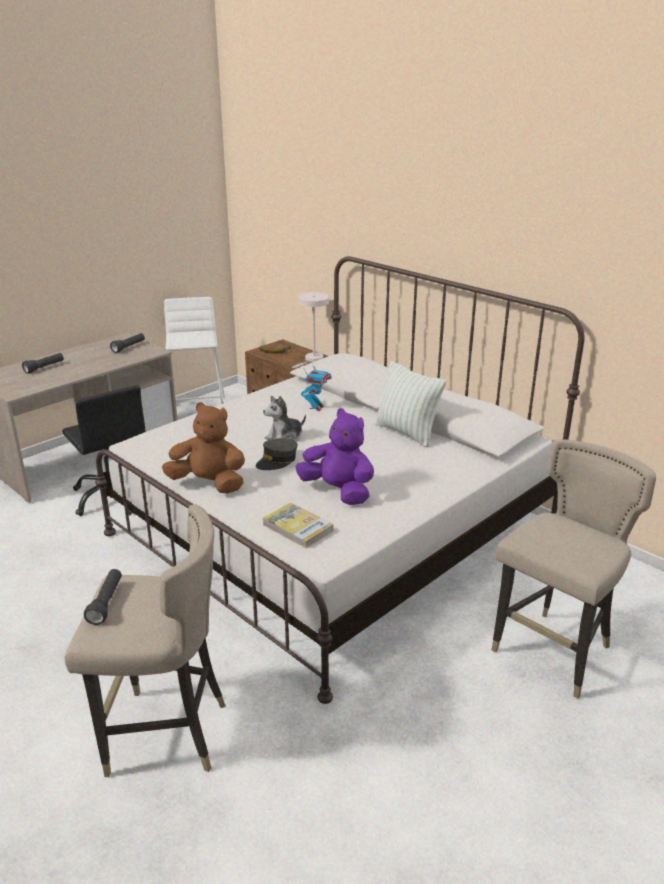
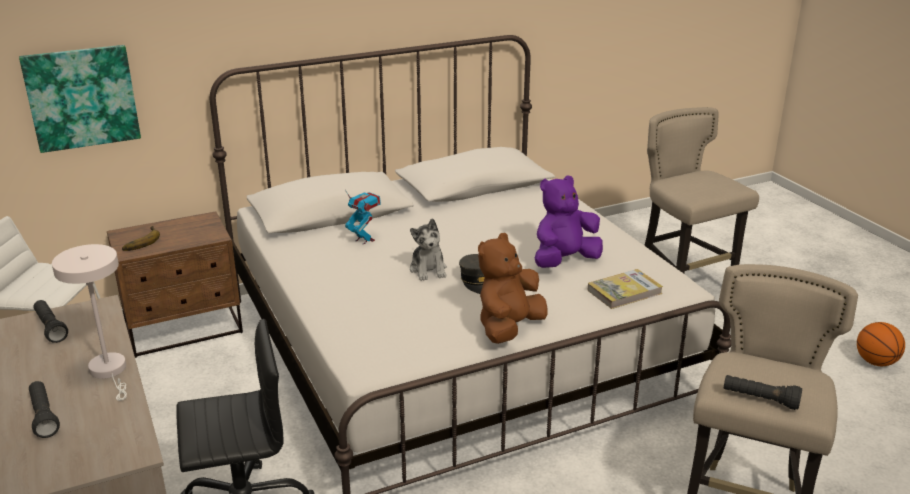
camera: 70 degrees left, 0 degrees up
white table lamp [292,292,329,368] -> white table lamp moved to [52,244,127,401]
pillow [374,361,446,447] -> none
none -> picture [19,45,141,153]
none -> basketball [857,322,905,366]

